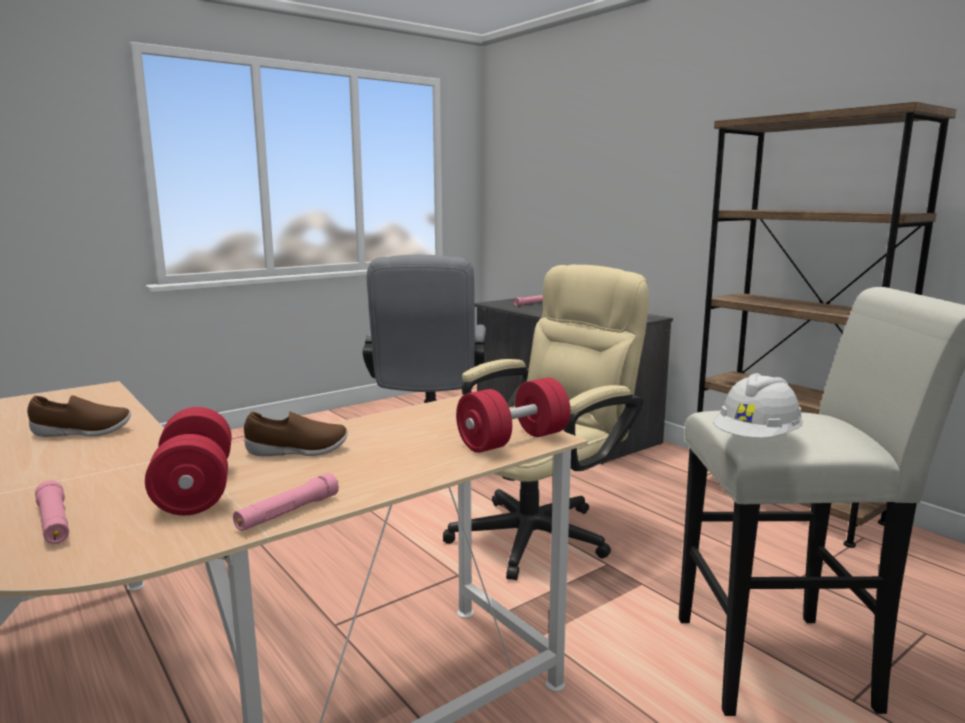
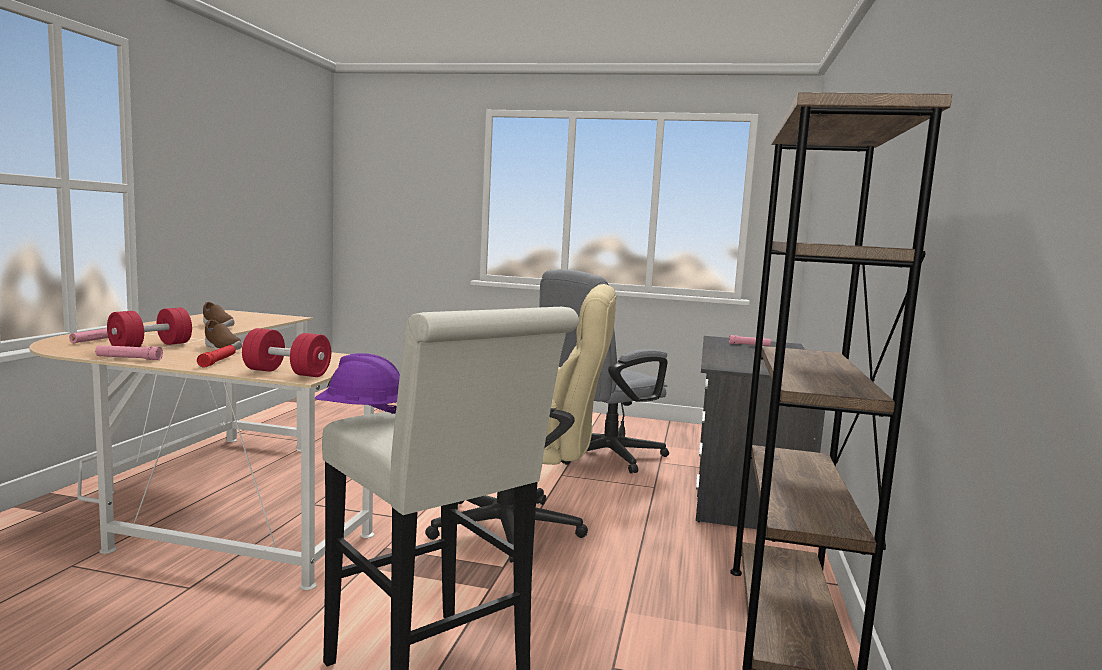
camera: 50 degrees right, 5 degrees down
white hard hat [713,373,803,438] -> purple hard hat [315,353,400,414]
none -> red flashlight [197,345,236,368]

